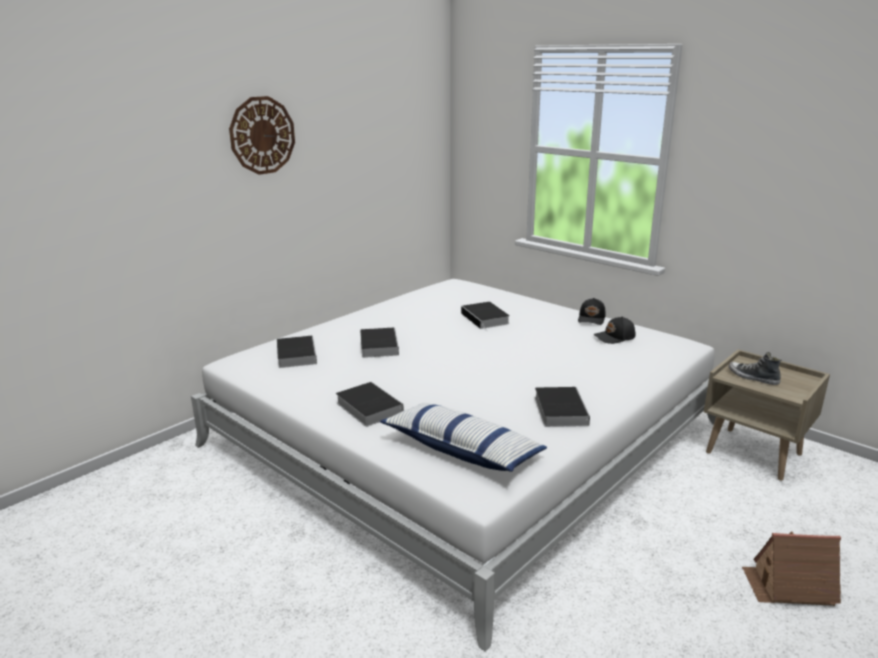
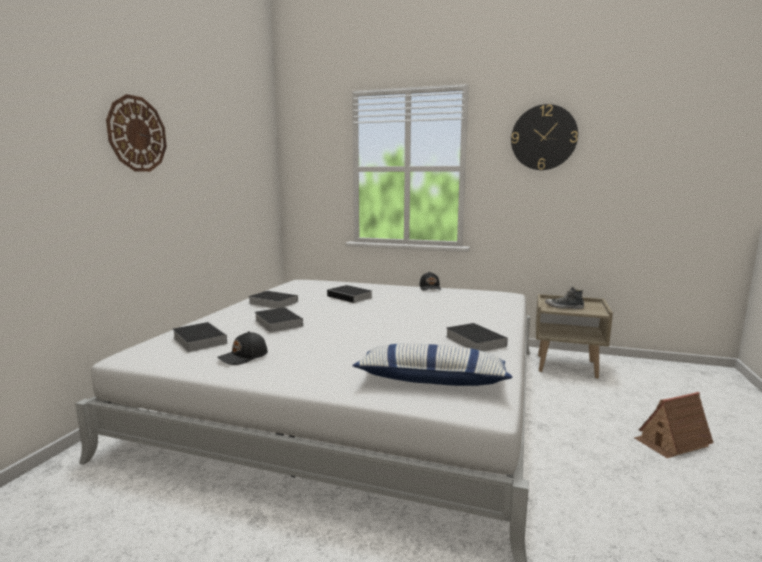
camera: 25 degrees left, 10 degrees down
book [336,382,404,427] -> book moved to [248,291,298,309]
black cap [593,317,635,344] -> black cap moved to [217,331,268,365]
none -> wall clock [511,104,578,170]

